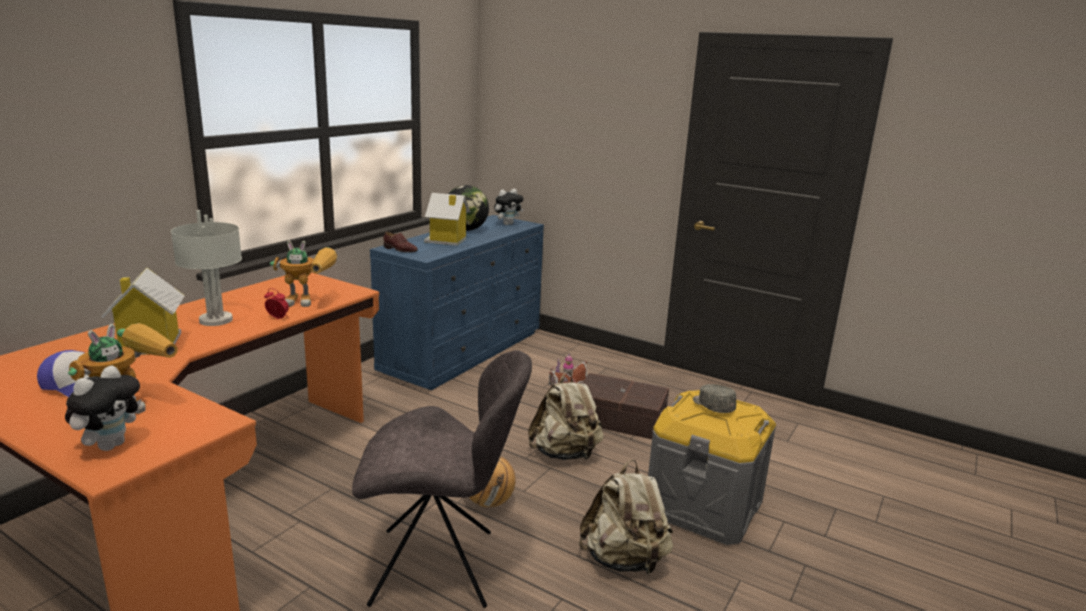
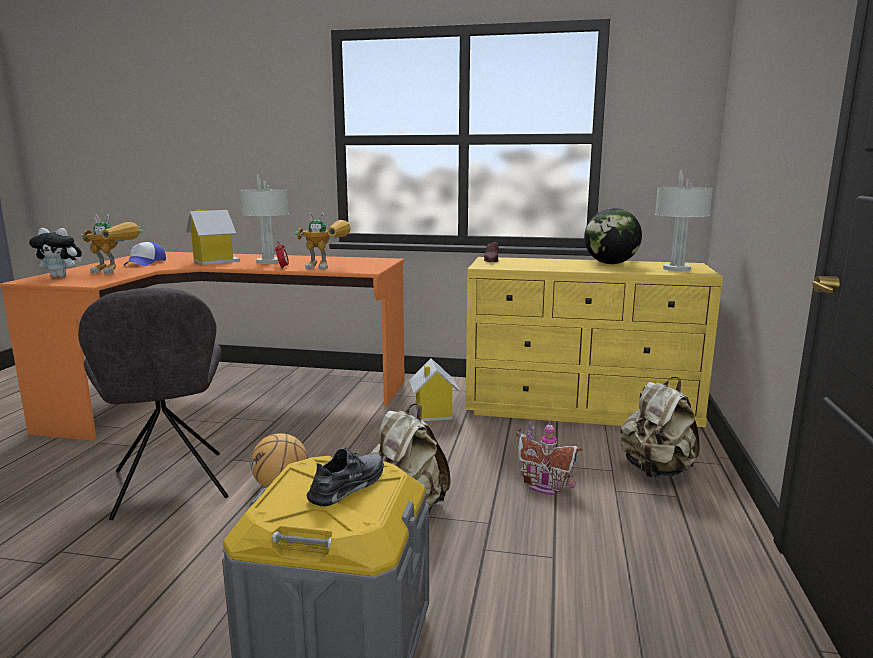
camera: 70 degrees right, 5 degrees down
toy robot [270,241,337,307] -> toy robot turned 60 degrees counterclockwise [295,213,351,270]
blue dresser [370,215,544,390] -> yellow dresser [465,257,723,427]
toy house [424,193,471,246] -> toy house moved to [409,358,460,421]
plush toy [494,189,523,225] -> grey table lamp [655,170,713,271]
beige backpack [579,460,673,576] -> beige backpack moved to [620,377,700,478]
brown storage box [582,373,669,439] -> none
grey cap [693,384,736,413] -> grey shoe [307,446,384,507]

